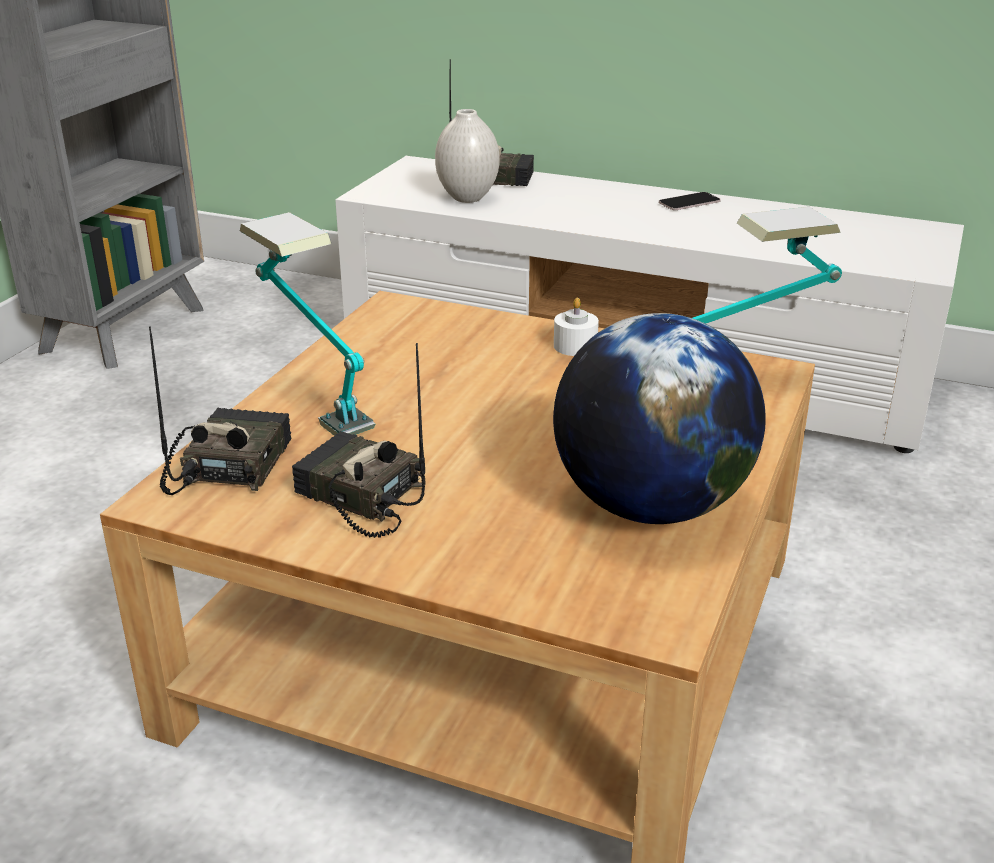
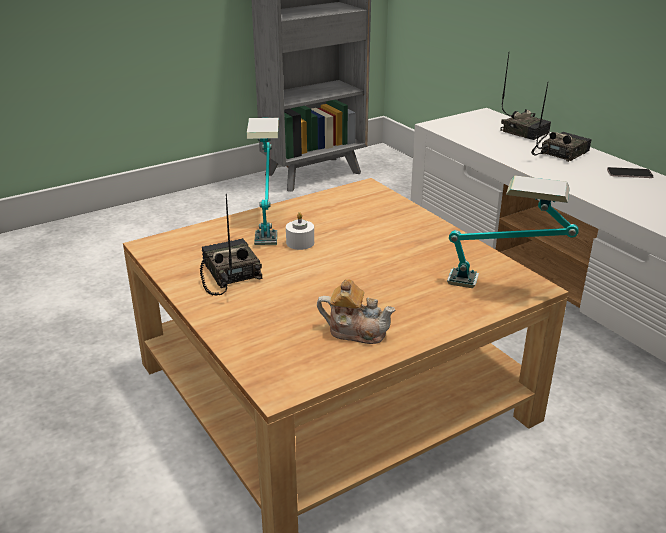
camera: 35 degrees right, 0 degrees up
radio [149,326,292,495] -> radio moved to [531,84,592,162]
white vase [435,109,500,203] -> none
globe [553,313,766,524] -> teapot [317,279,395,344]
white candle [554,298,599,356] -> white candle moved to [286,212,314,250]

